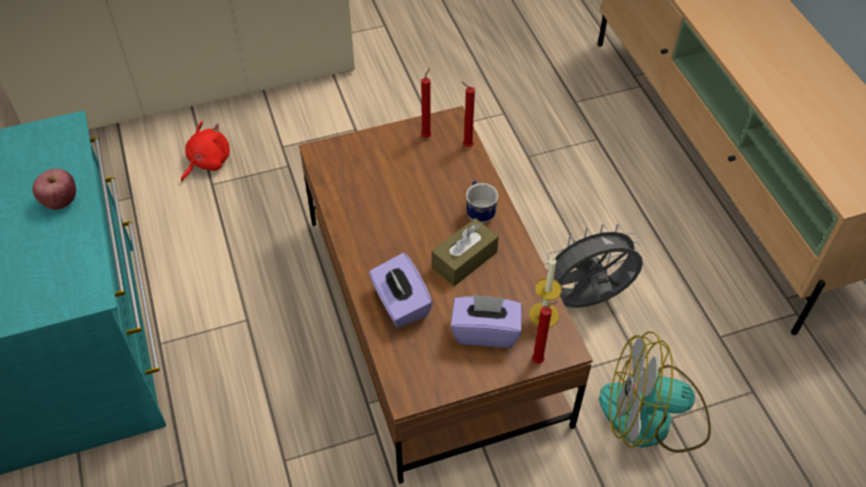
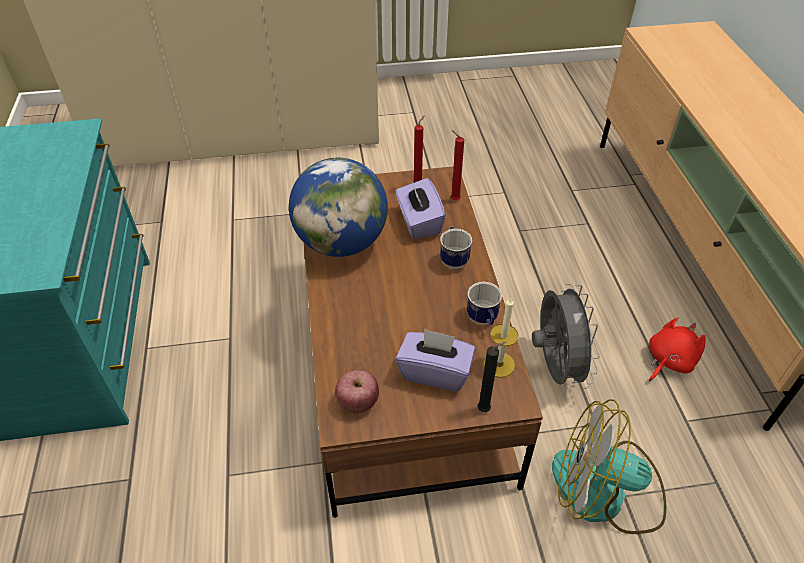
camera: 10 degrees right, 5 degrees down
apple [33,169,76,210] -> apple moved to [335,370,379,414]
red plush toy [181,121,230,182] -> red plush toy moved to [649,317,706,381]
purple tissue box [369,253,433,328] -> purple tissue box moved to [395,178,446,239]
brown tissue box [432,218,499,286] -> none
red candle [532,301,558,364] -> black candle [477,342,506,412]
grey fan [544,224,643,308] -> grey fan turned 90 degrees clockwise [532,283,600,389]
none -> globe [289,158,388,257]
none -> mug [467,282,502,325]

